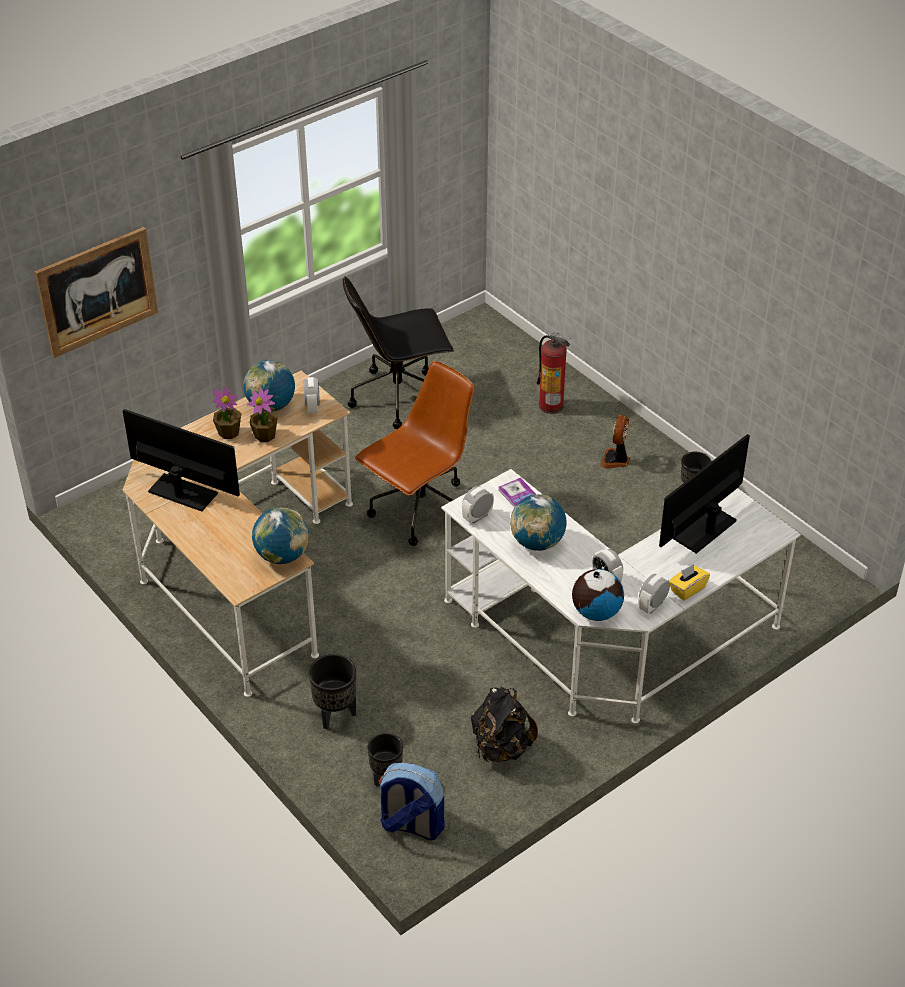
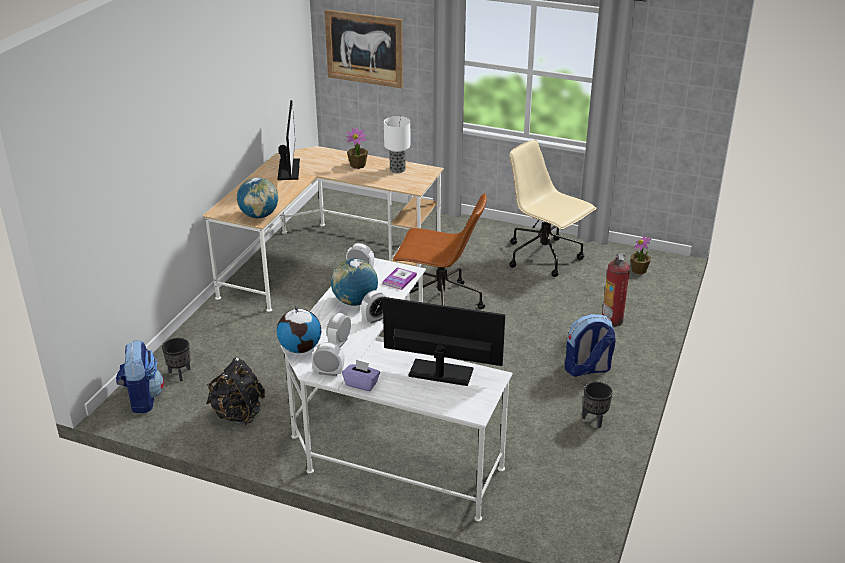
camera: 60 degrees right, 10 degrees down
globe [243,360,295,411] -> table lamp [384,116,410,173]
potted plant [247,388,278,442] -> potted plant moved to [631,236,651,274]
alarm clock [304,377,320,413] -> alarm clock moved to [361,290,389,324]
black planter [309,654,356,730] -> none
black office chair [343,276,454,429] -> beige office chair [509,140,597,277]
fan [600,415,630,468] -> backpack [565,314,615,377]
yellow tissue box [669,564,710,600] -> purple tissue box [342,360,380,391]

